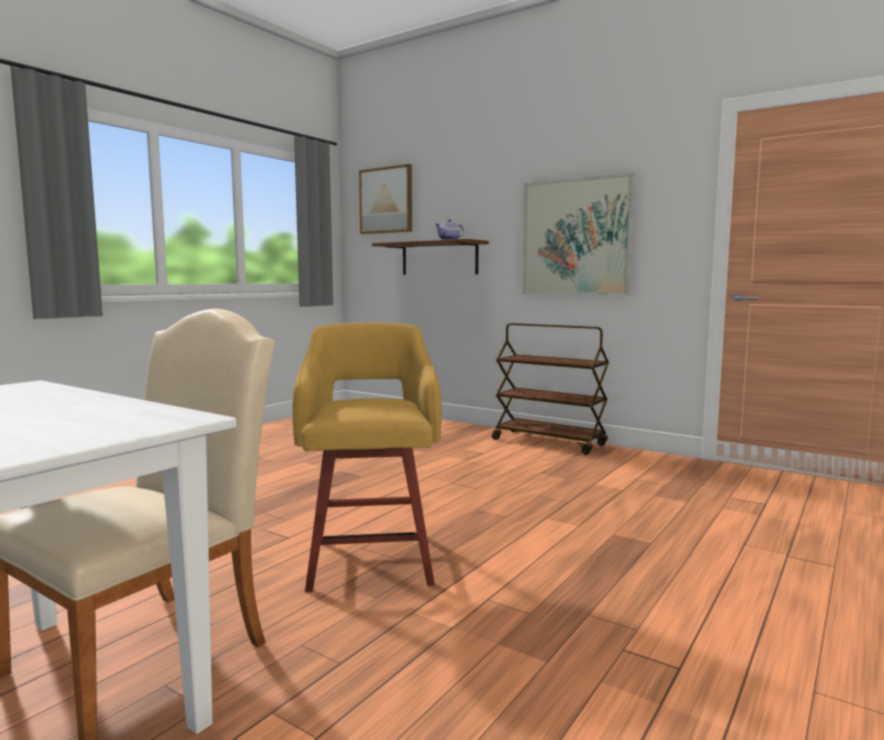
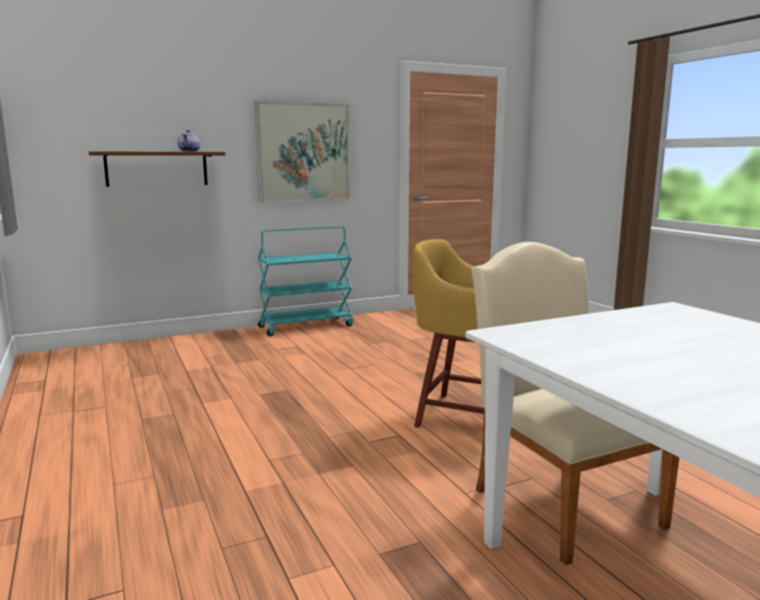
camera: 60 degrees left, 5 degrees up
picture [359,164,412,234] -> none
brown cart [492,323,609,455] -> turquoise cart [258,226,354,336]

